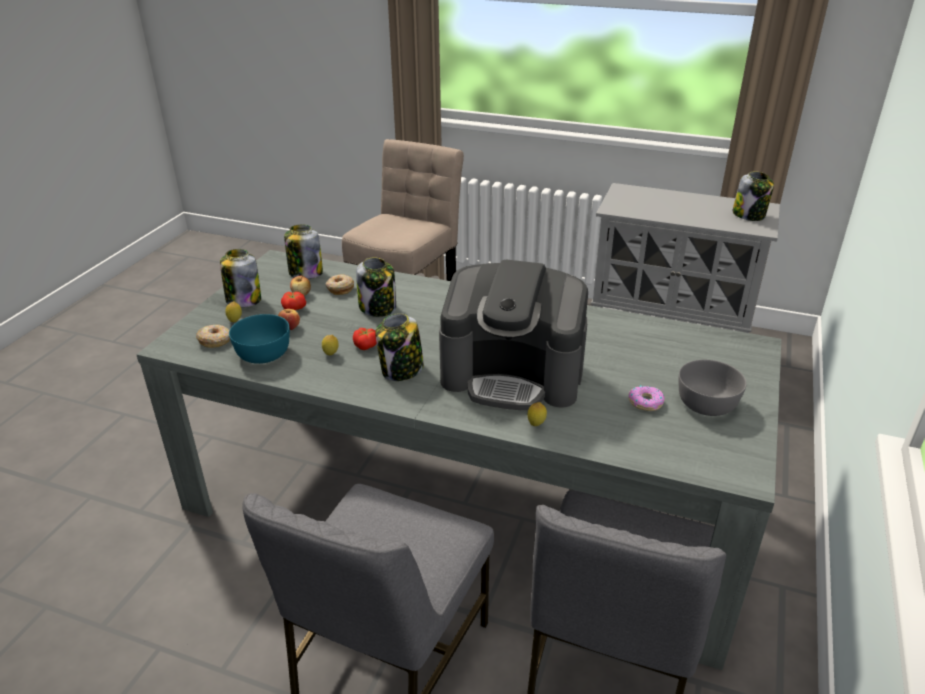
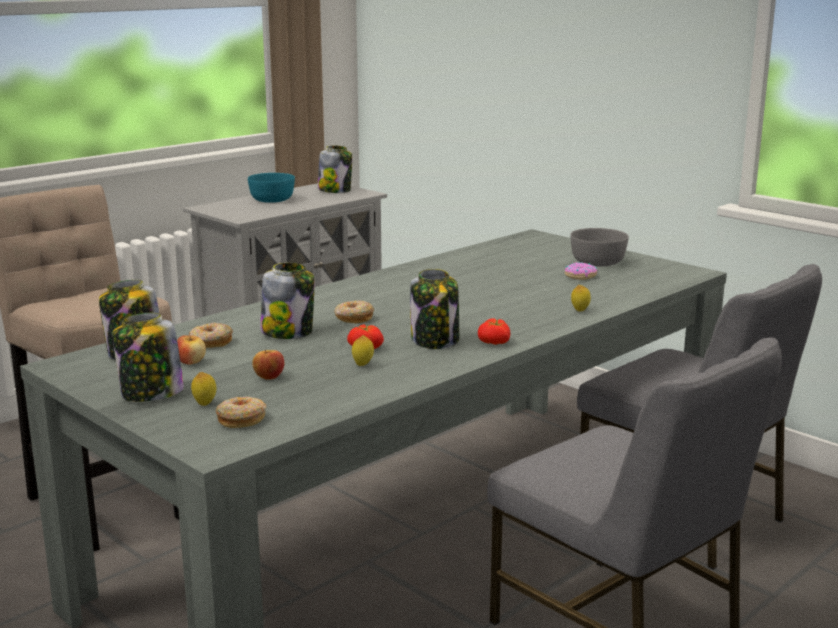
camera: 65 degrees left, 15 degrees down
turquoise bowl [229,314,290,364] -> turquoise bowl moved to [248,173,295,203]
tomato [281,292,306,310] -> tomato moved to [478,319,510,345]
coffee machine [439,260,588,410] -> none
none -> donut [334,301,374,324]

